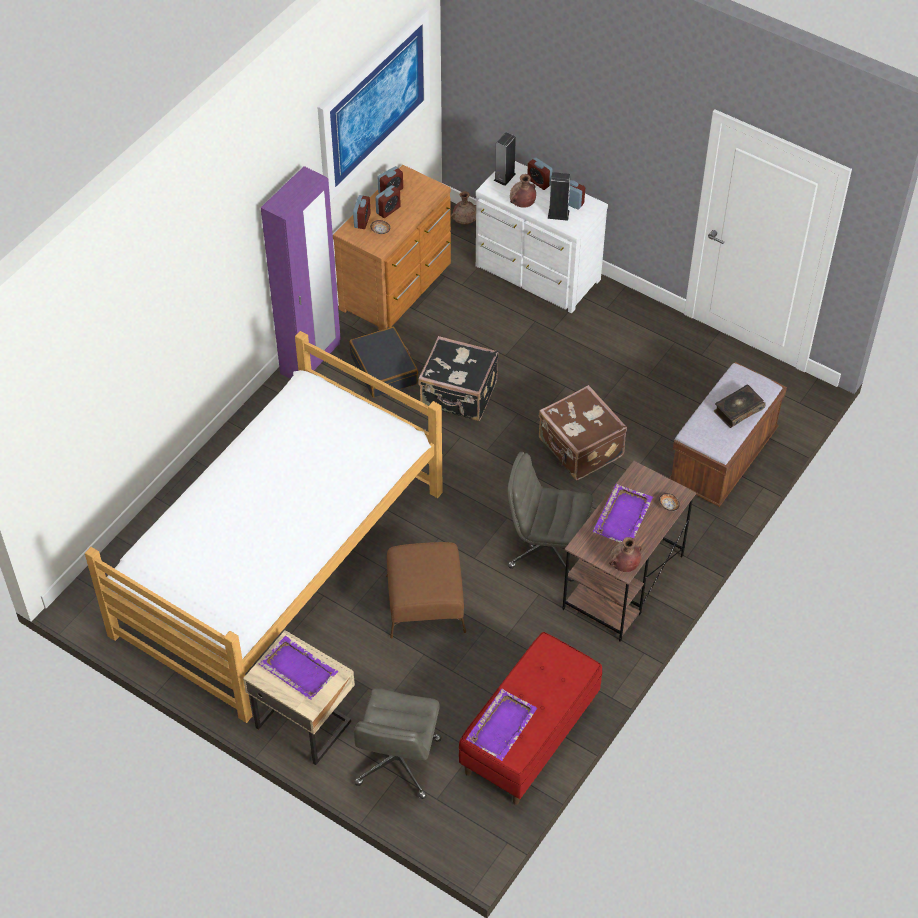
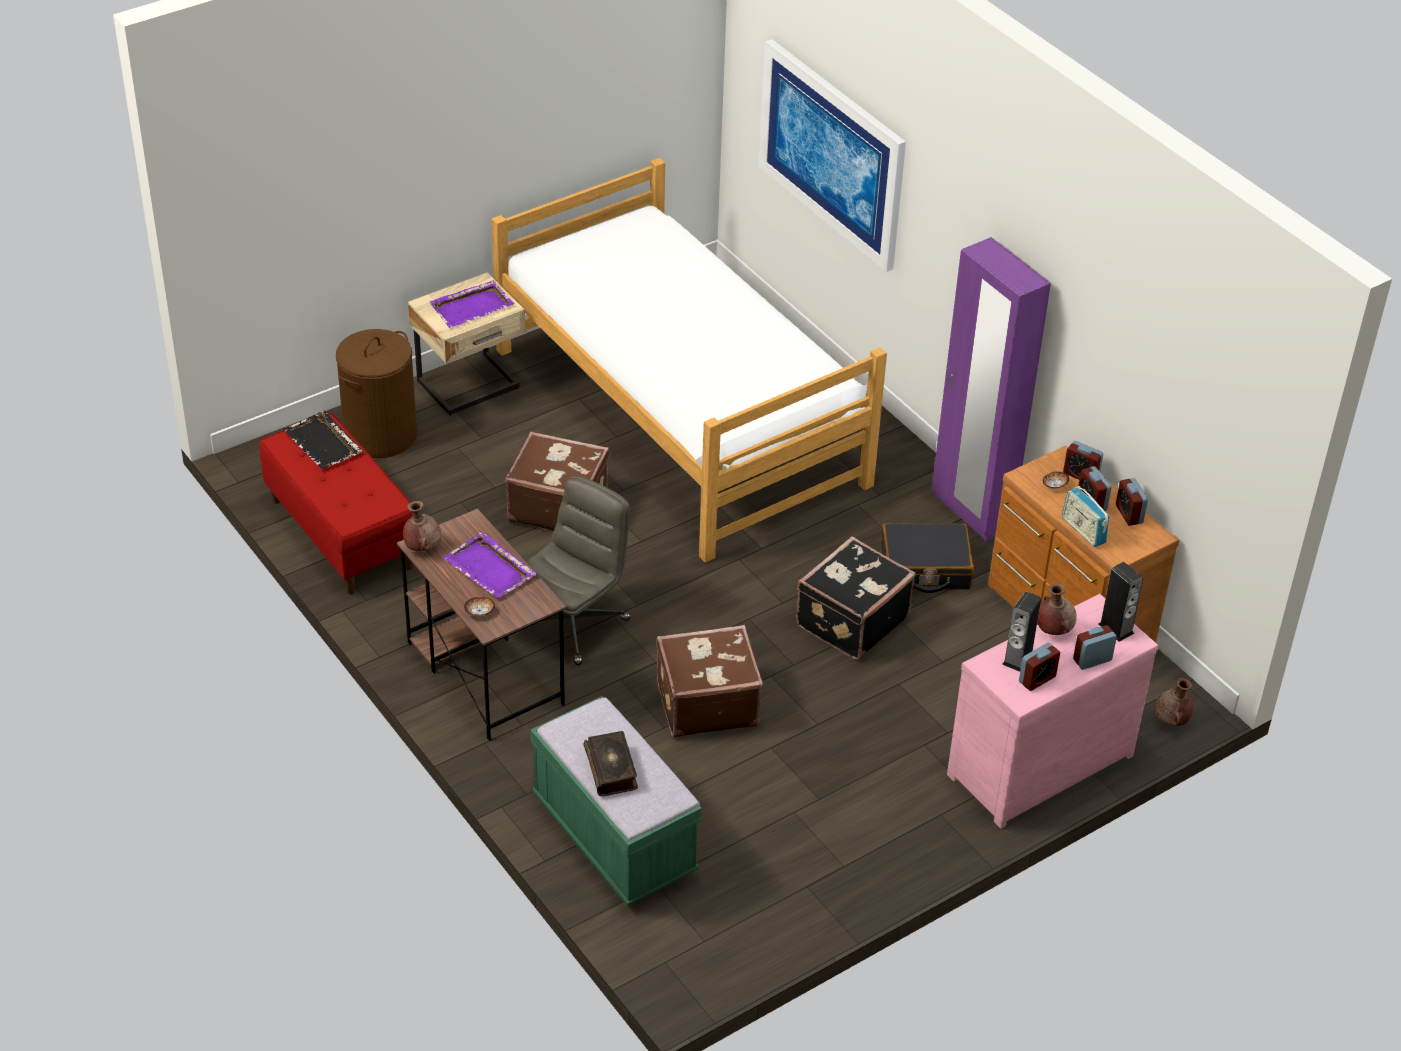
camera: 110 degrees right, 10 degrees down
picture [317,8,430,201] -> picture moved to [759,39,906,272]
grey office chair [354,688,442,799] -> brown laundry basket [336,329,417,458]
brown ottoman [386,542,466,638] -> brown suitcase [505,431,609,530]
purple tray [466,689,537,761] -> black tray [283,411,363,469]
white dresser [476,161,608,313] -> pink dresser [947,594,1159,829]
brown bench [669,362,787,507] -> green bench [531,696,702,906]
none -> radio [1062,486,1109,547]

